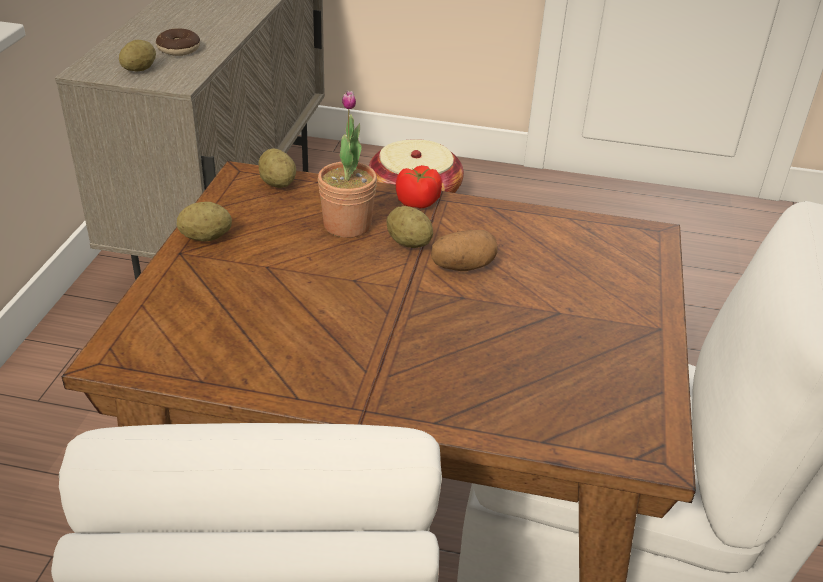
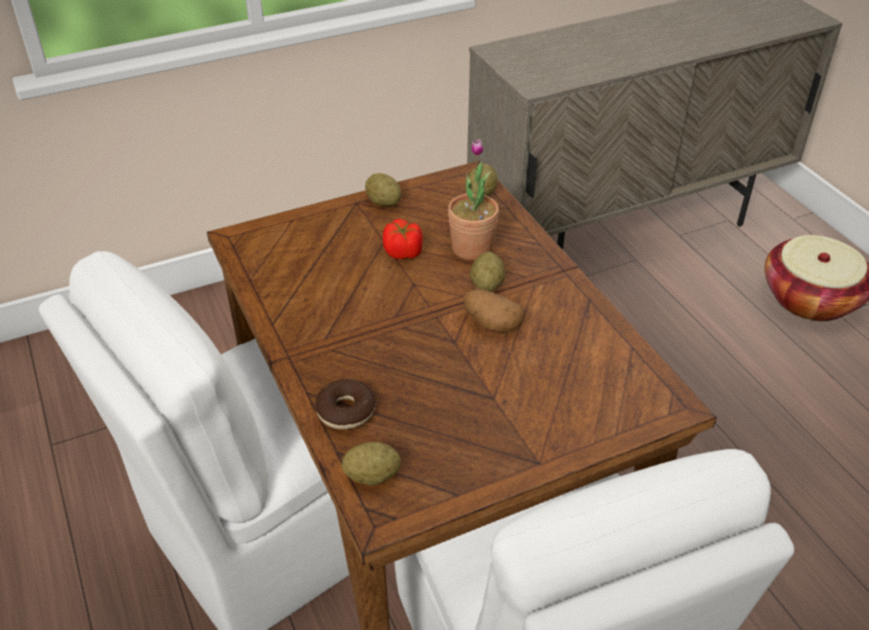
camera: 55 degrees right, 5 degrees up
potato [119,40,156,72] -> potato moved to [342,442,401,485]
donut [156,28,200,56] -> donut moved to [315,379,375,429]
tomato [396,165,442,208] -> tomato moved to [383,219,423,259]

